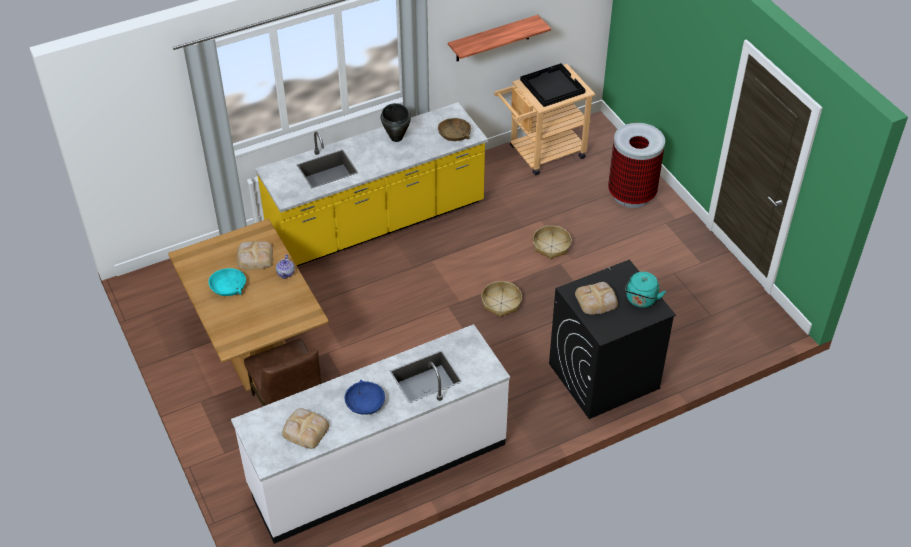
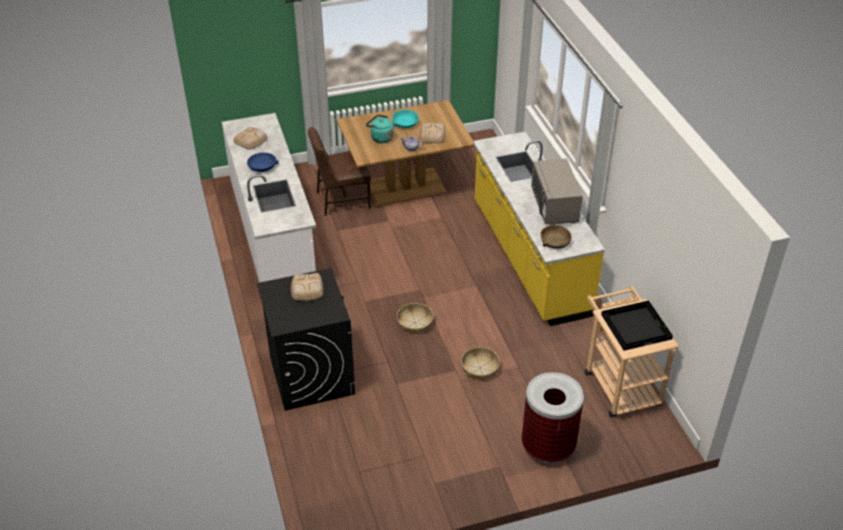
camera: 100 degrees right, 5 degrees down
black cooking pot [381,103,411,142] -> grey microwave [531,158,583,225]
shelf [448,15,551,61] -> none
turquoise kettle [625,272,666,308] -> turquoise kettle moved to [366,115,394,143]

